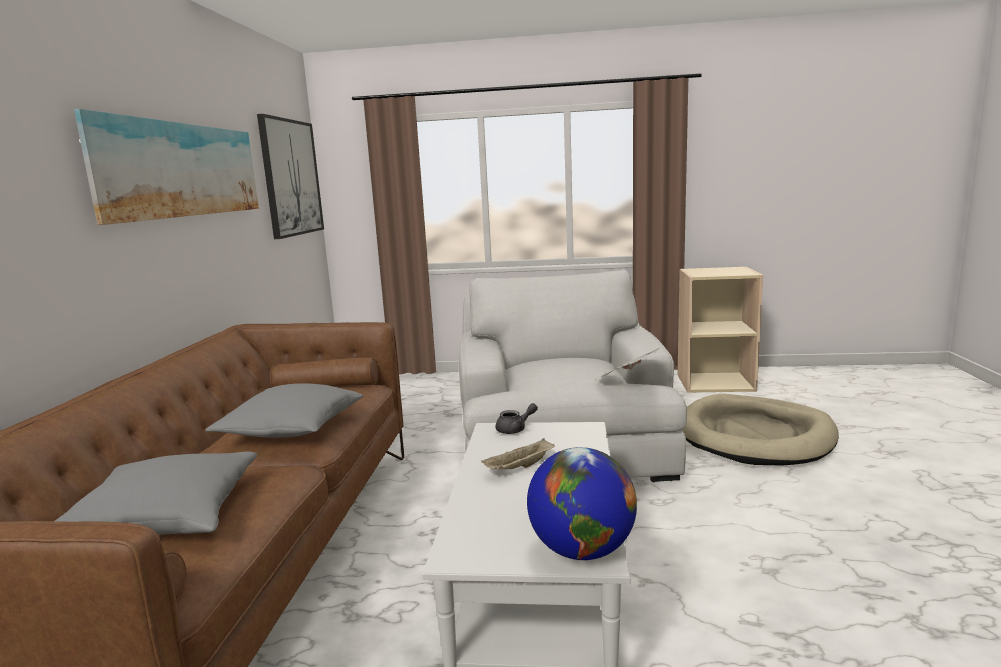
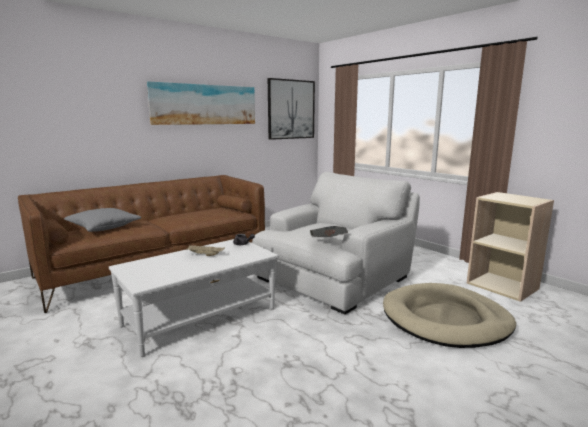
camera: 45 degrees right, 0 degrees up
grey pillow [205,383,363,438] -> none
globe [527,447,637,560] -> none

